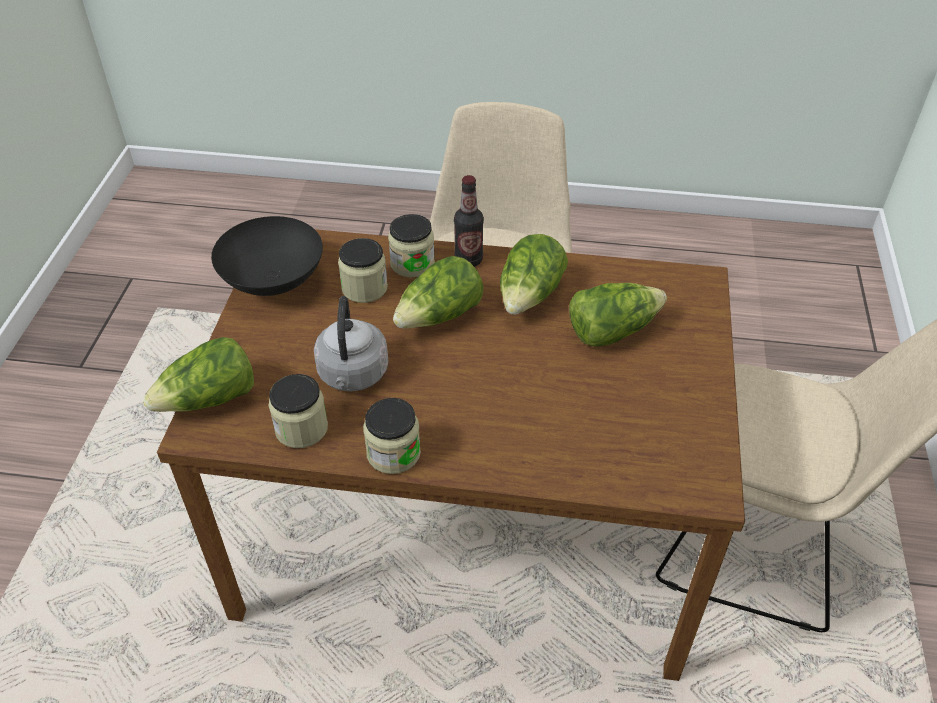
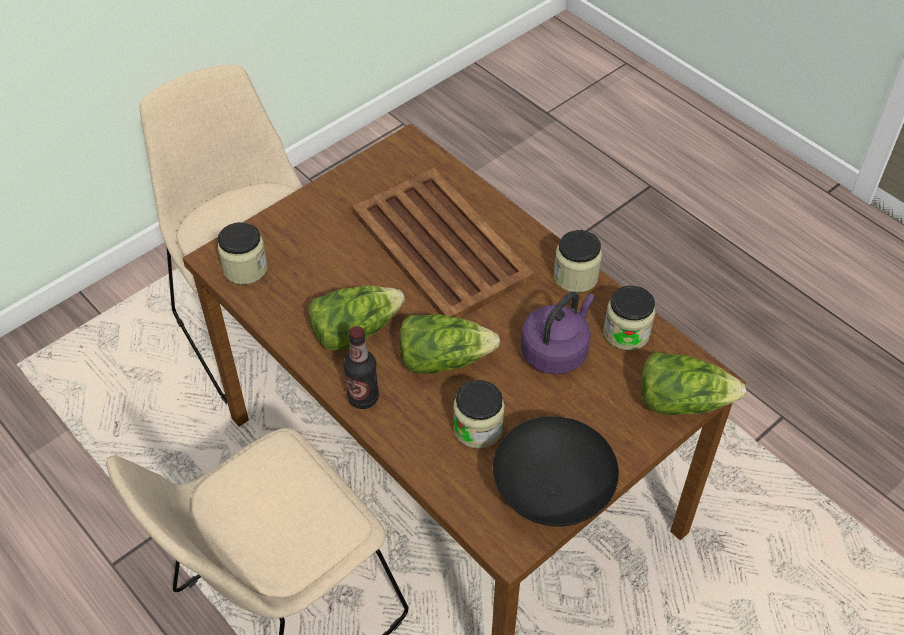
camera: 140 degrees left, 5 degrees up
grey kettle [314,296,389,391] -> purple kettle [521,291,595,374]
jar [388,214,435,278] -> jar moved to [217,222,268,285]
lettuce [569,283,667,347] -> none
none -> brown tray [352,168,534,318]

